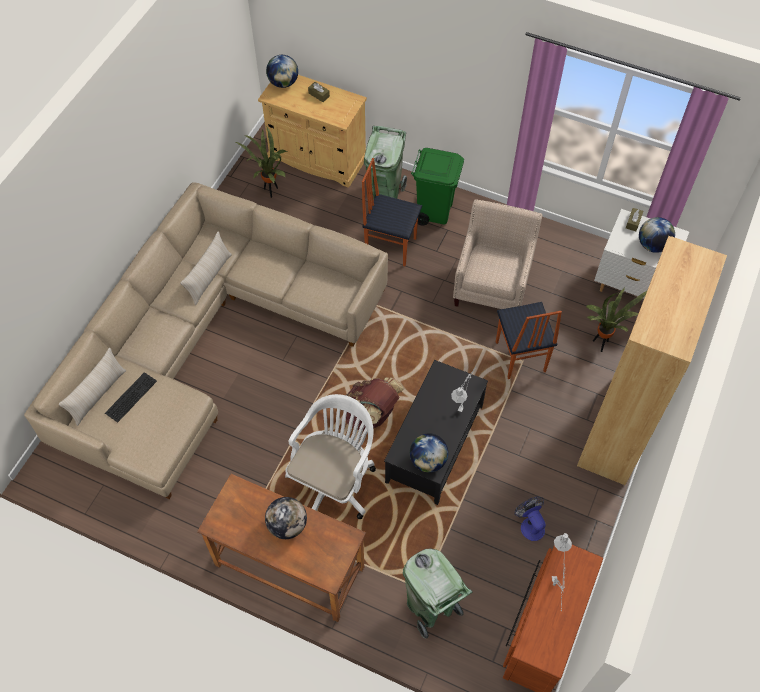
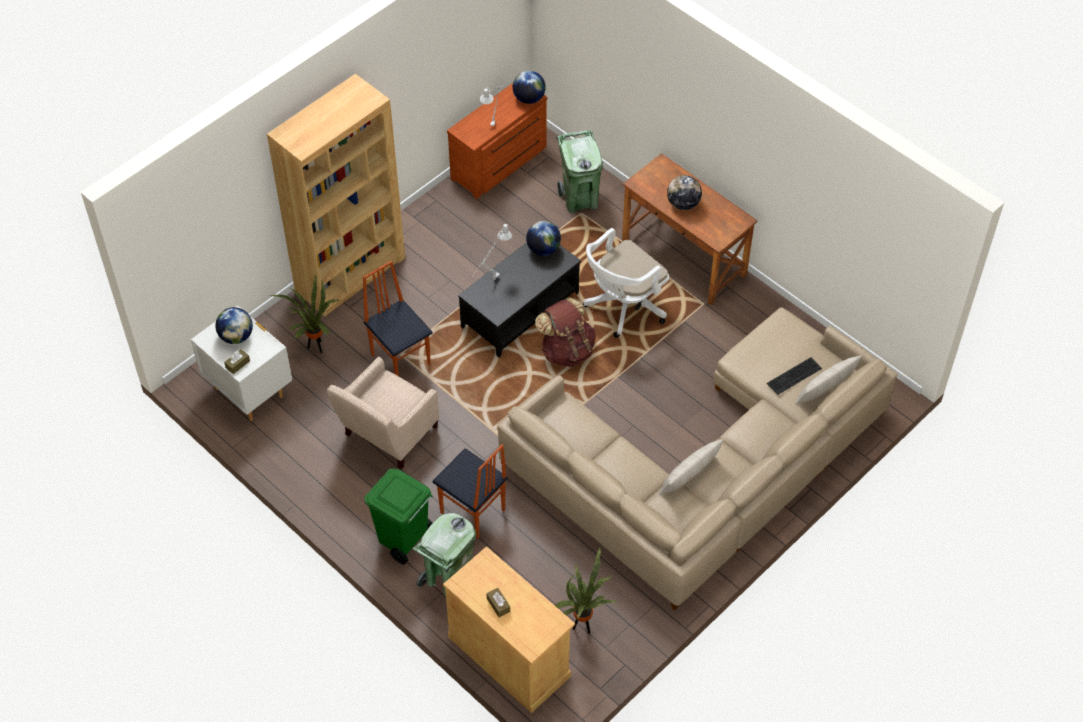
camera: 160 degrees left, 5 degrees down
globe [266,55,298,88] -> globe moved to [513,70,546,104]
chair [496,302,562,379] -> chair turned 45 degrees counterclockwise [363,261,433,376]
fan [514,496,546,541] -> none

